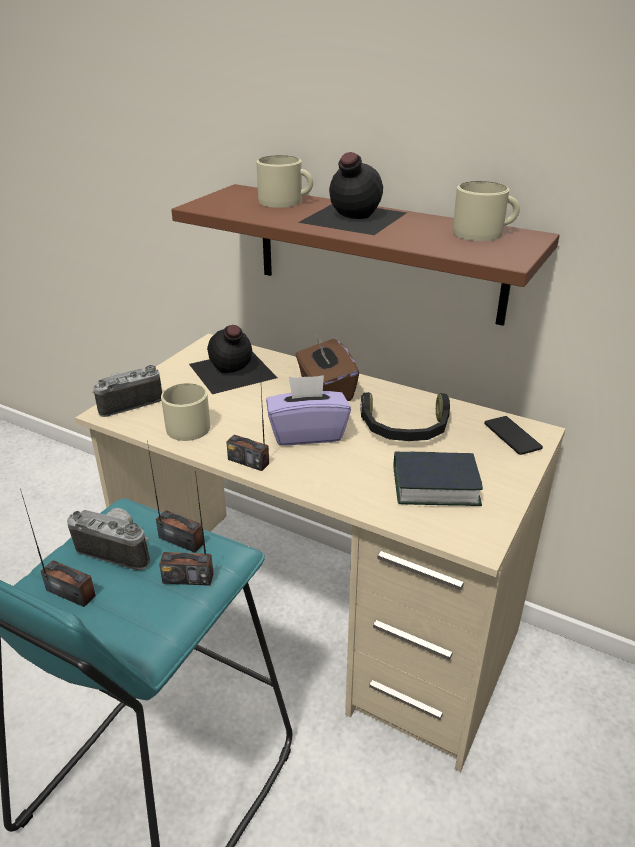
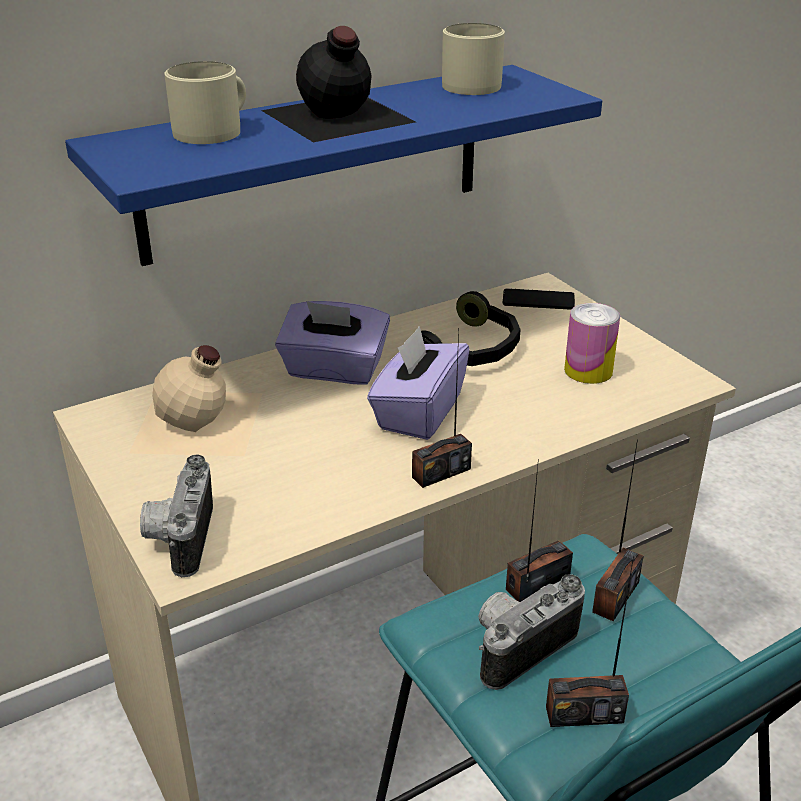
camera: 60 degrees left, 0 degrees up
radio [20,489,96,607] -> radio turned 150 degrees counterclockwise [546,556,634,727]
beige mug [161,383,210,441] -> none
brown shelf [171,184,560,326] -> blue shelf [65,65,602,266]
black bottle [189,325,278,394] -> beige bottle [129,345,263,456]
brown tissue box [295,335,359,401] -> purple tissue box [275,301,390,385]
book [393,452,483,506] -> can [564,303,620,384]

